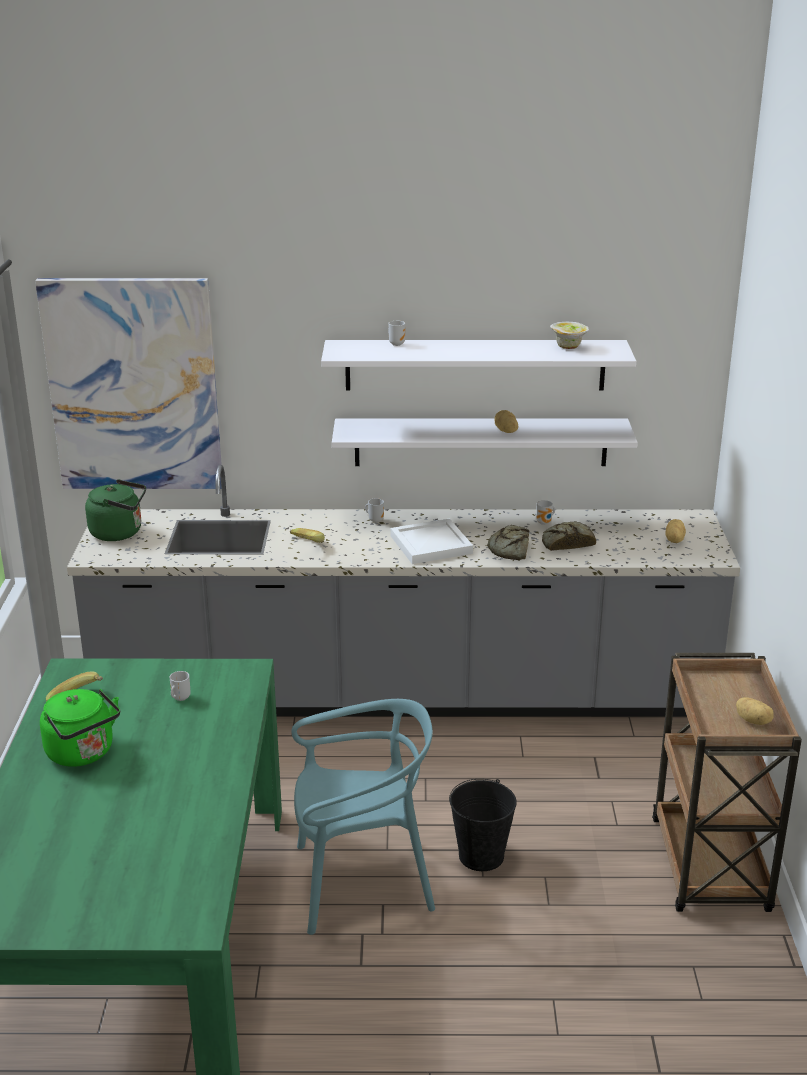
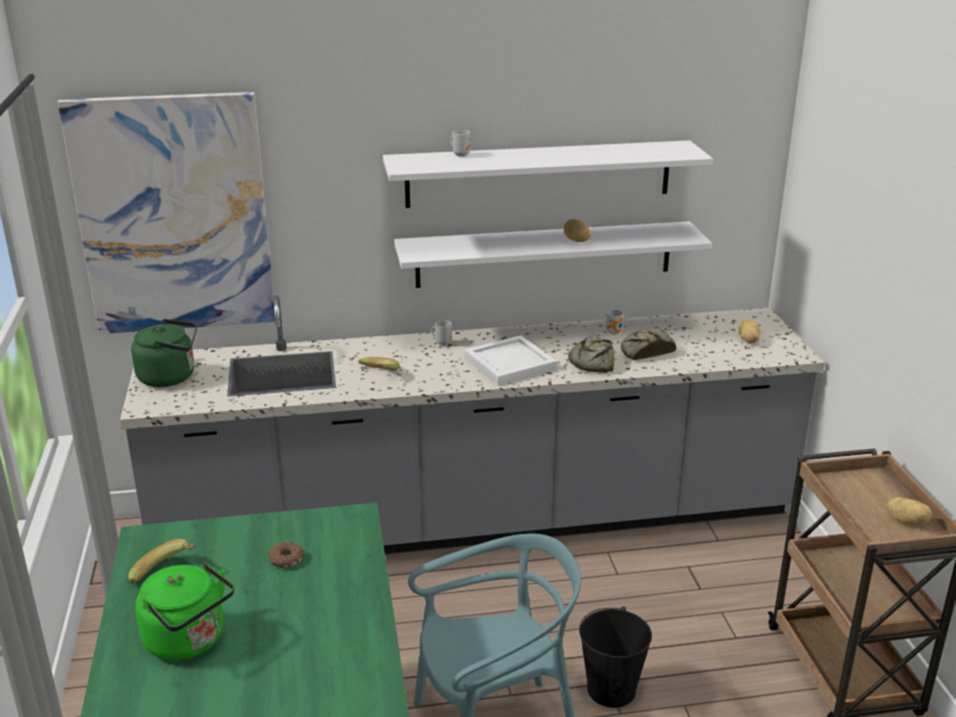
camera: 10 degrees left, 0 degrees up
mug [170,671,191,701] -> donut [268,541,304,568]
bowl [550,322,589,349] -> none

